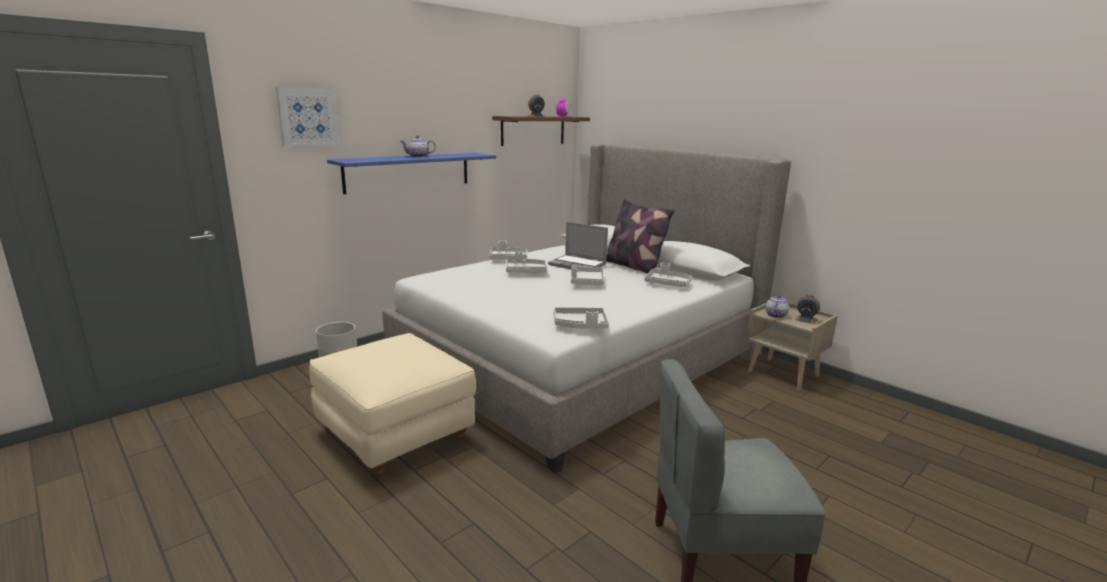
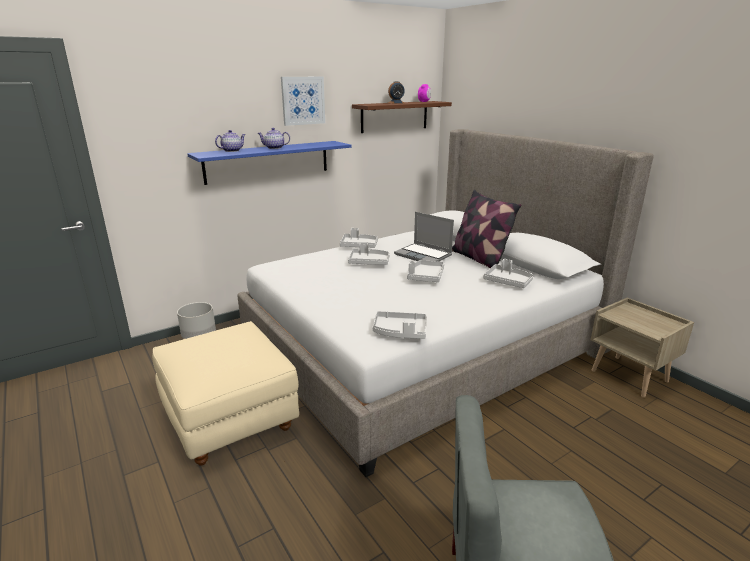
camera: 10 degrees right, 5 degrees up
picture [276,87,340,147] -> picture moved to [281,77,325,126]
teapot [765,295,789,318] -> teapot moved to [215,130,246,152]
alarm clock [795,295,820,324] -> none

